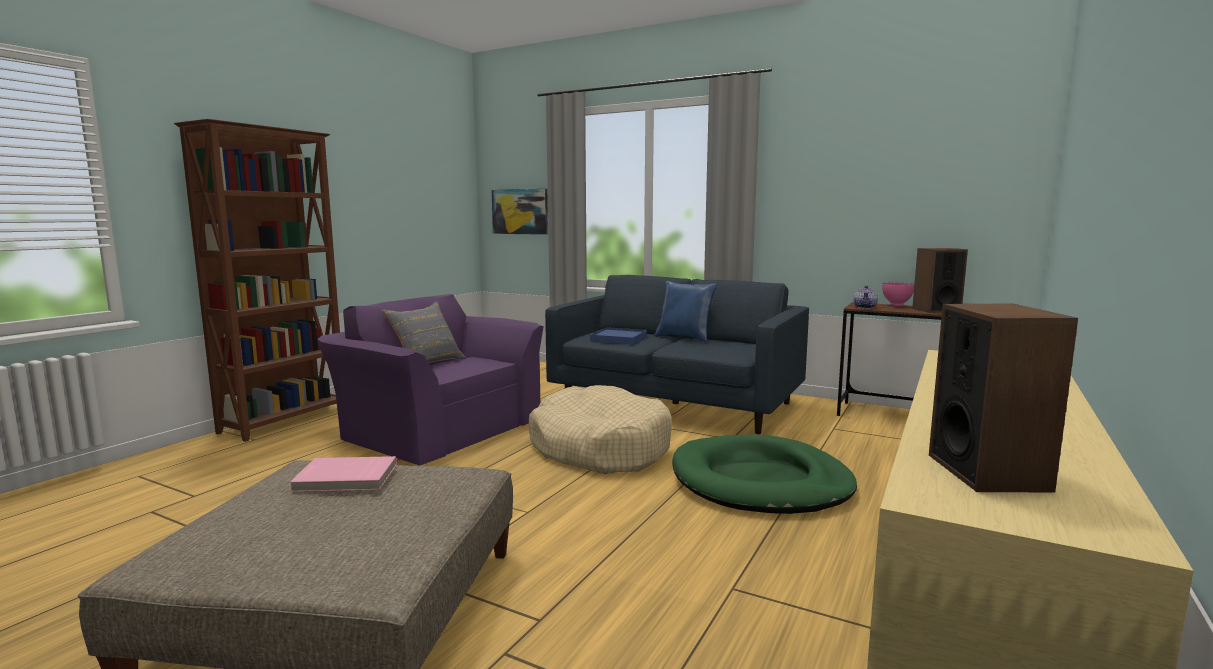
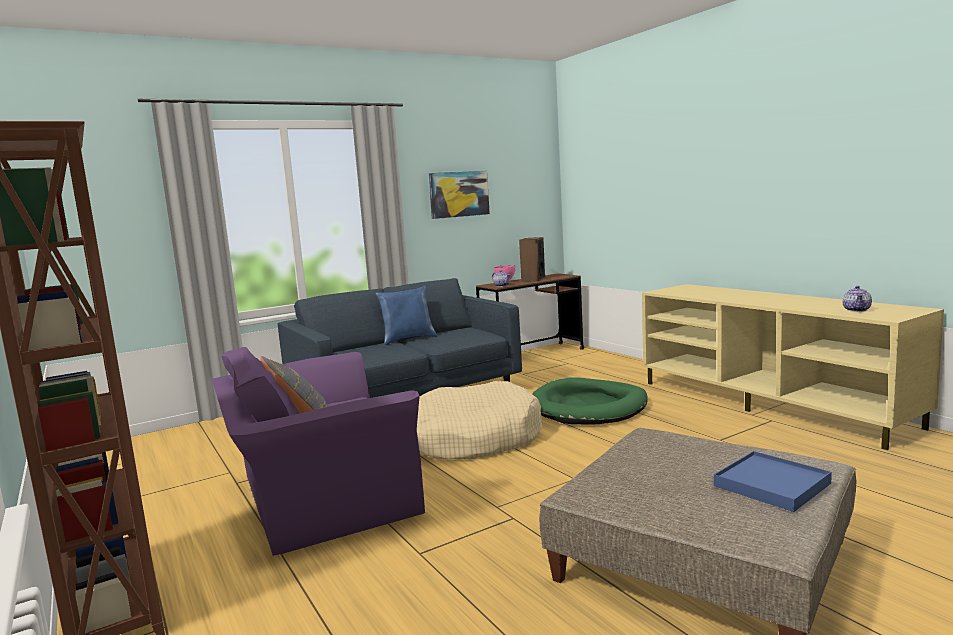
camera: 60 degrees left, 0 degrees up
pink book [290,456,397,492] -> none
picture [491,189,548,235] -> picture moved to [428,171,490,219]
blue tray [590,327,647,345] -> blue tray moved to [714,451,832,512]
speaker [929,304,1078,492] -> teapot [842,286,872,312]

